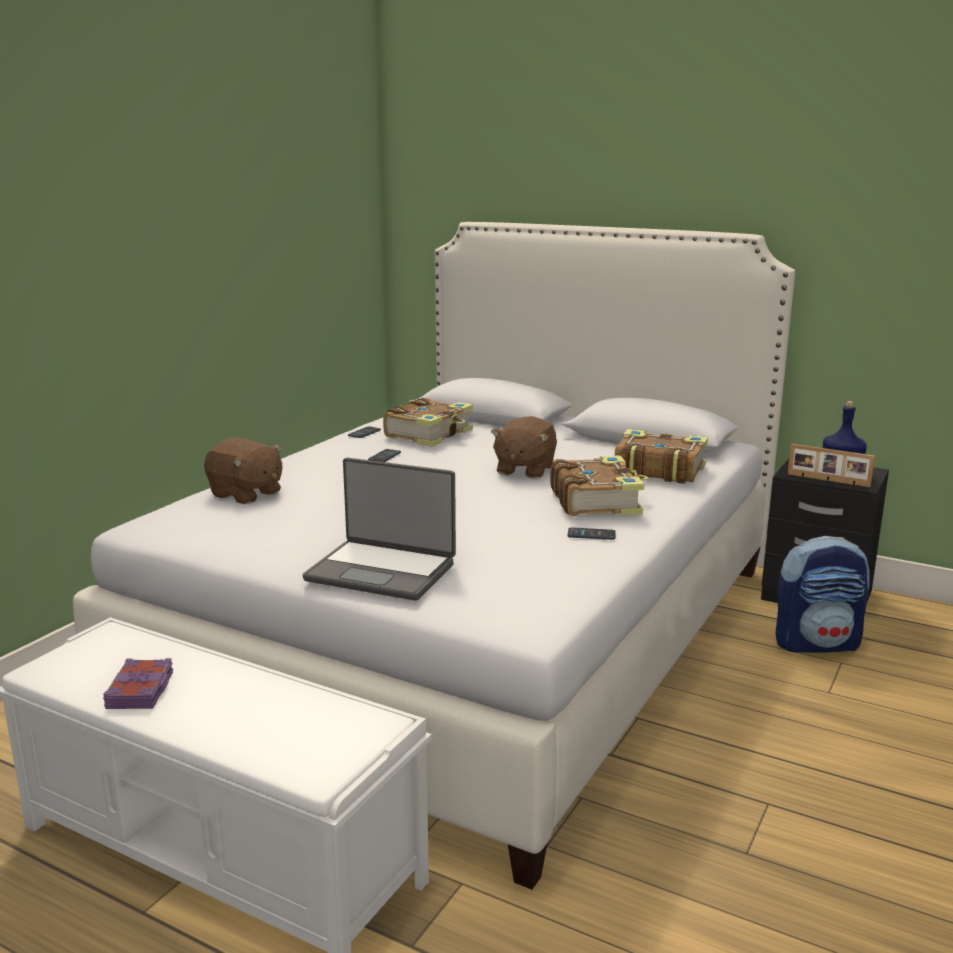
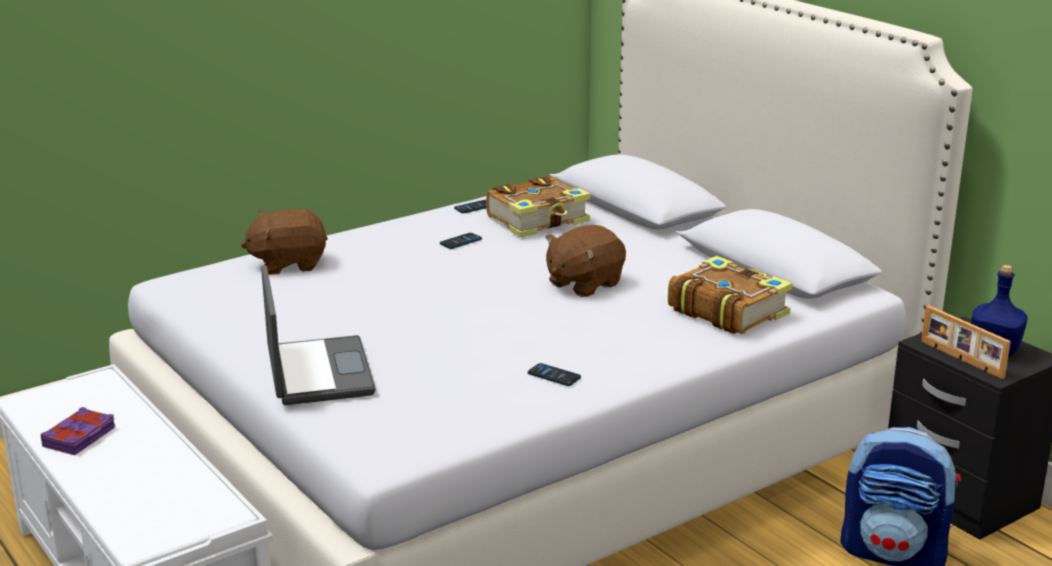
camera: 25 degrees right, 5 degrees up
brown plush toy [204,438,282,504] -> brown plush toy turned 105 degrees clockwise [241,208,328,275]
laptop [303,458,456,601] -> laptop turned 150 degrees counterclockwise [261,265,376,405]
book [550,455,648,516] -> none

